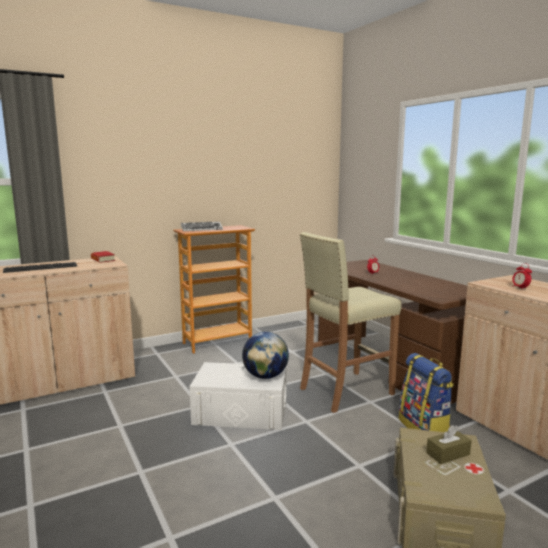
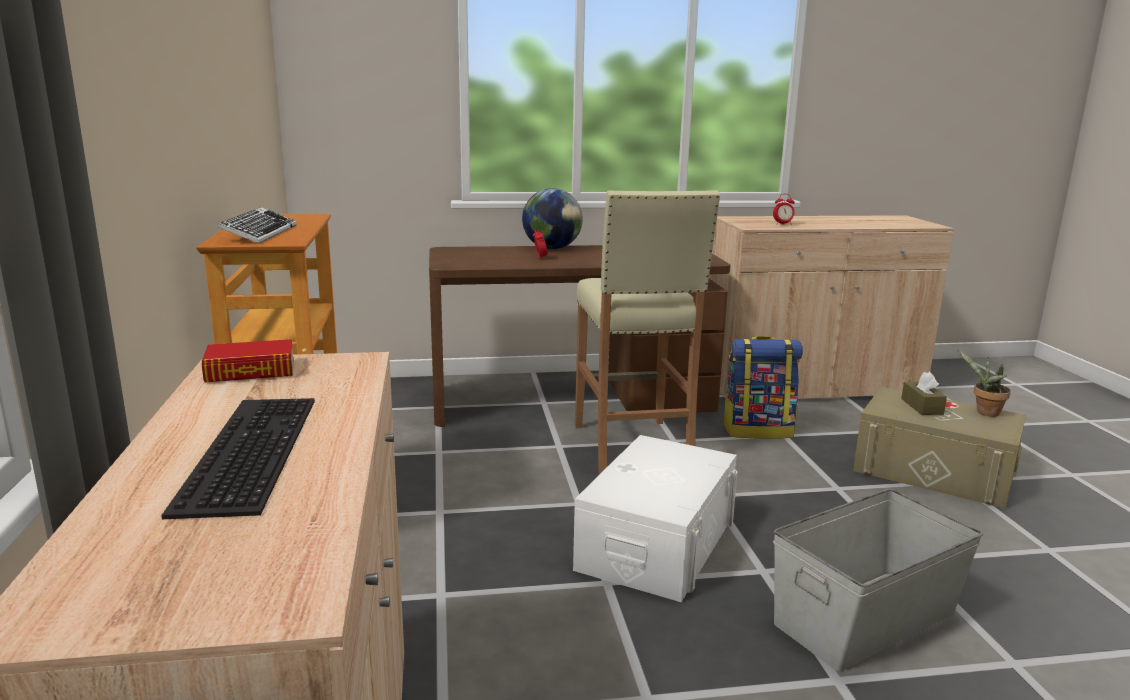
camera: 70 degrees left, 5 degrees up
globe [242,332,289,379] -> globe moved to [522,188,583,249]
none -> grey storage box [773,489,983,672]
none -> potted plant [957,350,1011,417]

